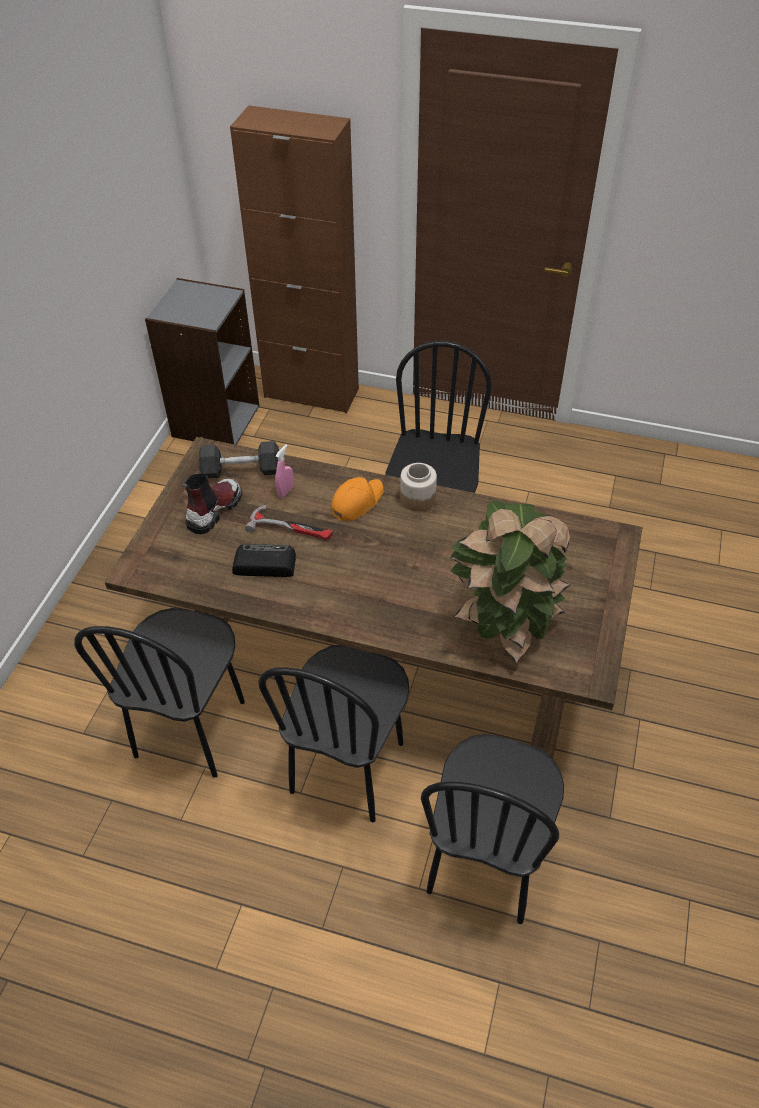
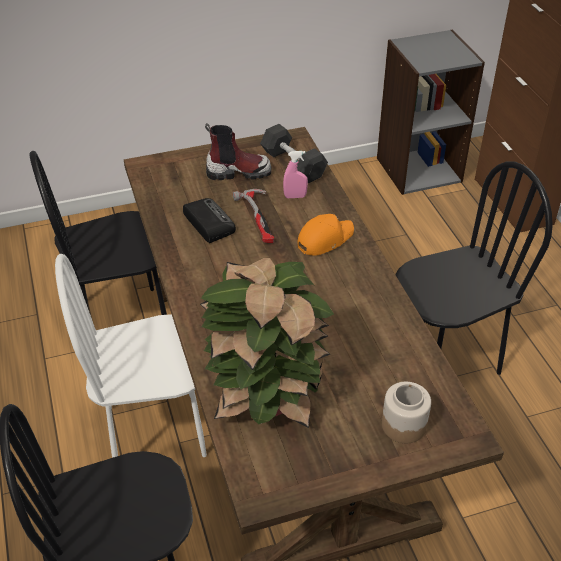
camera: 55 degrees right, 5 degrees down
black chair [258,645,409,822] -> white chair [55,254,207,458]
orange cap [331,477,383,521] -> orange cap turned 45 degrees counterclockwise [298,214,354,256]
jar [400,463,437,511] -> jar moved to [382,382,431,443]

